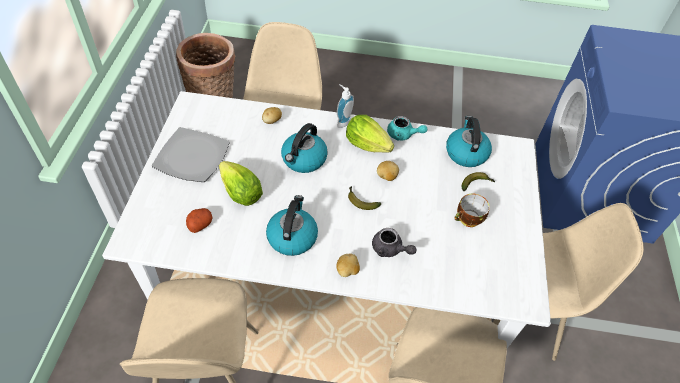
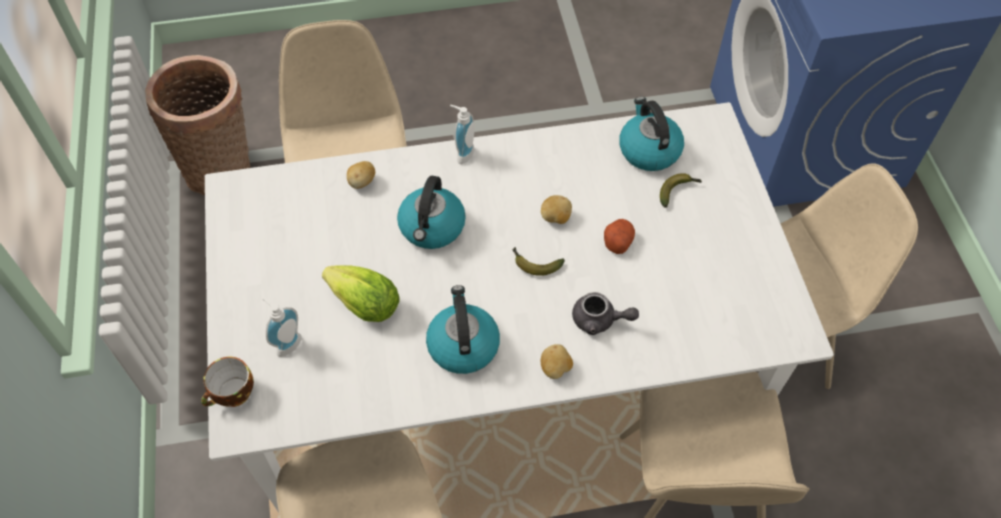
camera: 15 degrees left, 5 degrees up
plate [152,127,230,182] -> none
potato [186,208,212,233] -> potato moved to [604,219,635,254]
lettuce [346,115,394,152] -> none
turquoise teapot [387,116,427,140] -> none
cup [455,194,490,227] -> cup moved to [201,357,254,407]
none -> soap dispenser [263,298,302,357]

